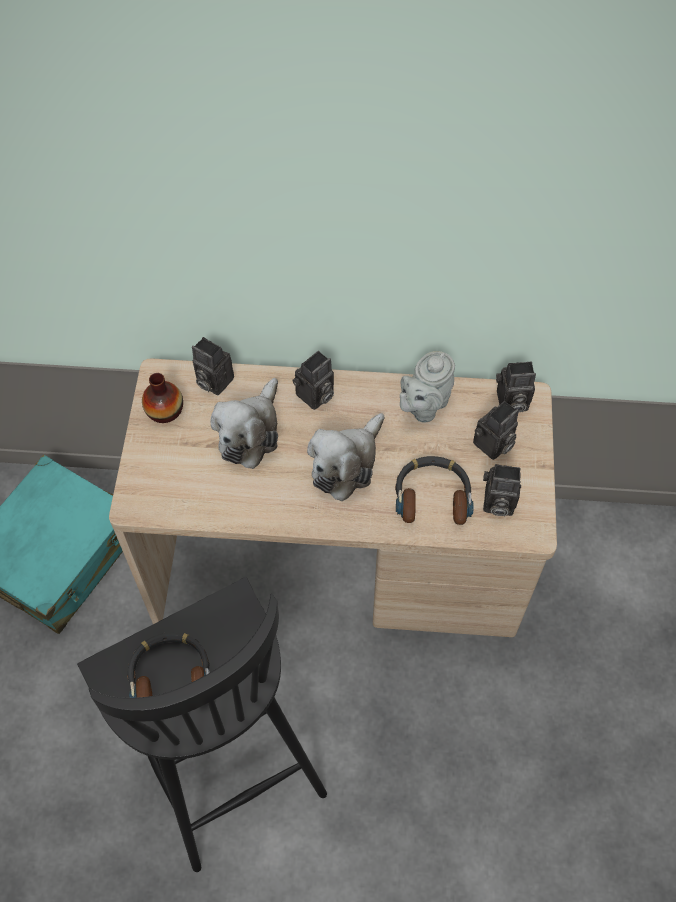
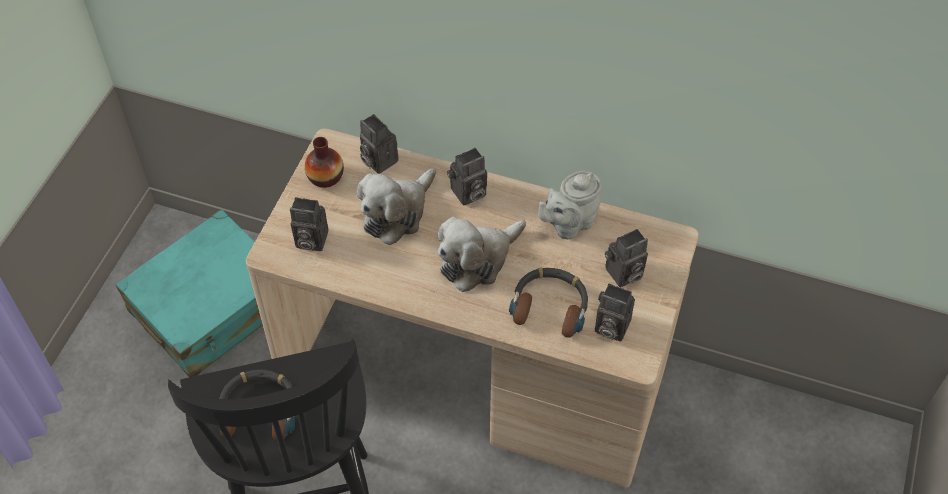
camera: 15 degrees right, 5 degrees down
camera [496,361,536,413] -> camera moved to [290,197,328,251]

